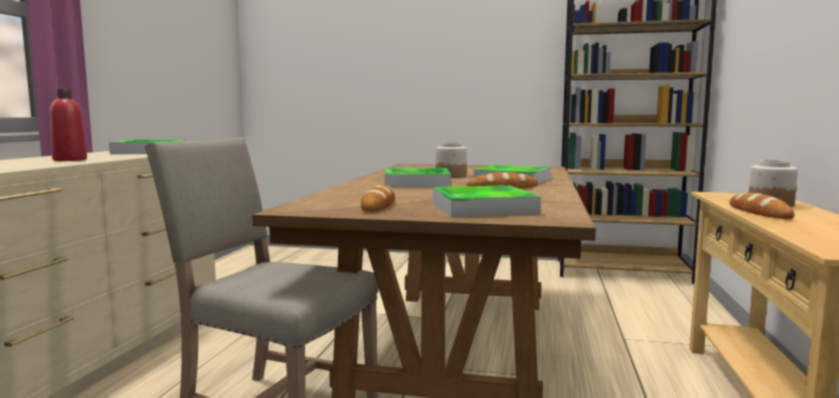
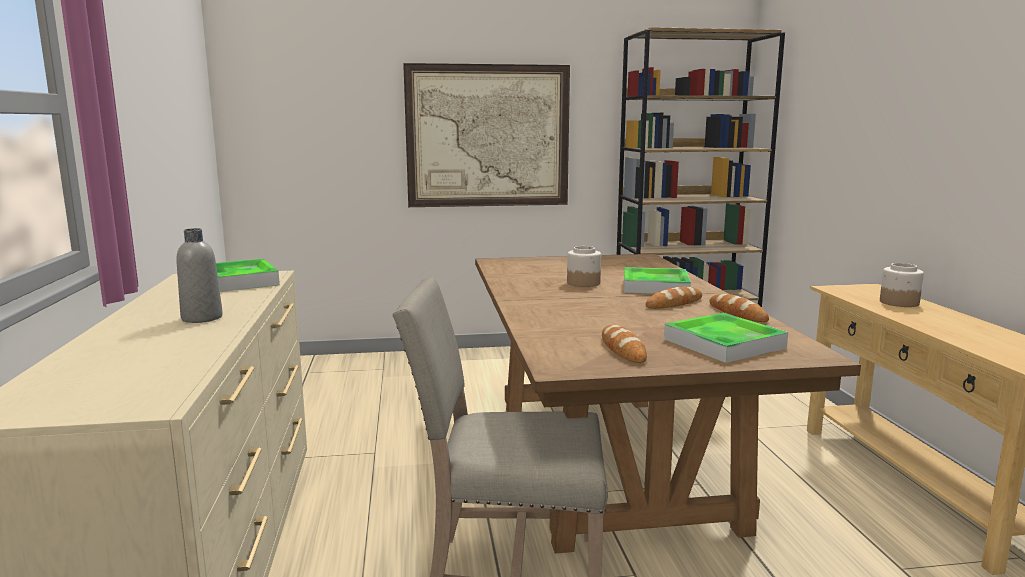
camera: 20 degrees left, 5 degrees up
red bottle [50,89,87,161] -> grey bottle [176,228,223,323]
tray [384,168,451,187] -> none
bread [730,193,794,219] -> bread moved to [709,294,769,322]
none -> picture [403,63,570,207]

